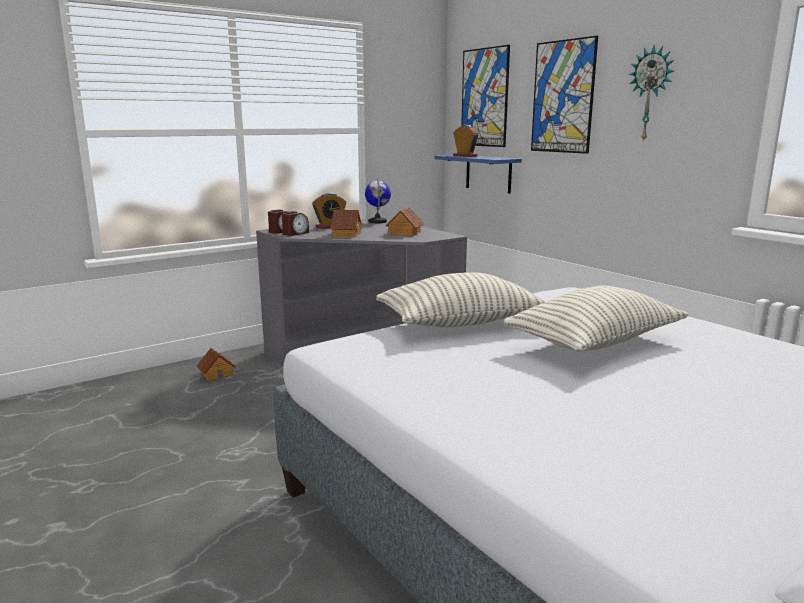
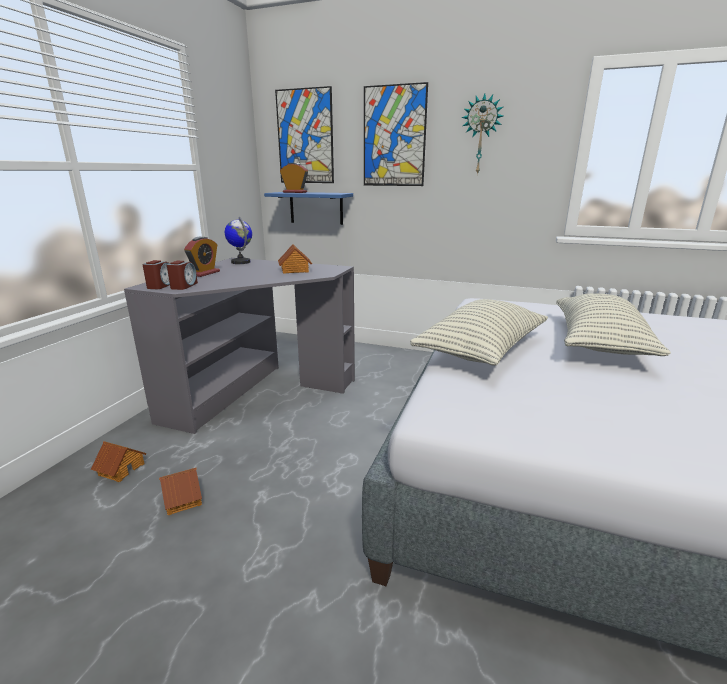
camera: 35 degrees left, 5 degrees up
toy house [330,210,362,237] -> toy house moved to [159,468,202,515]

